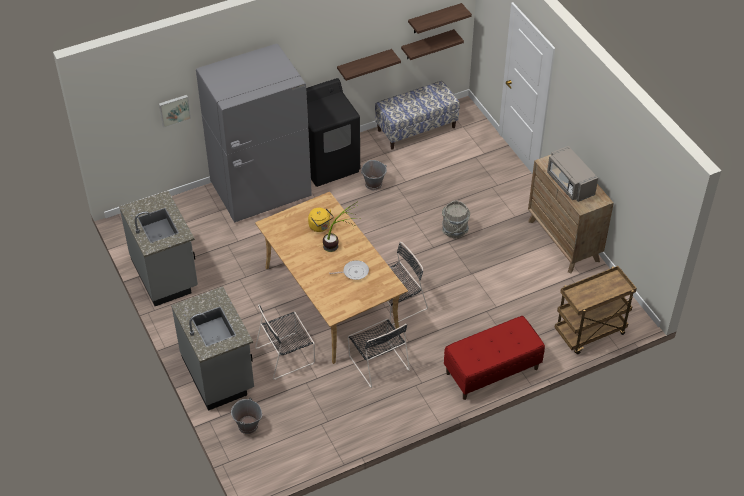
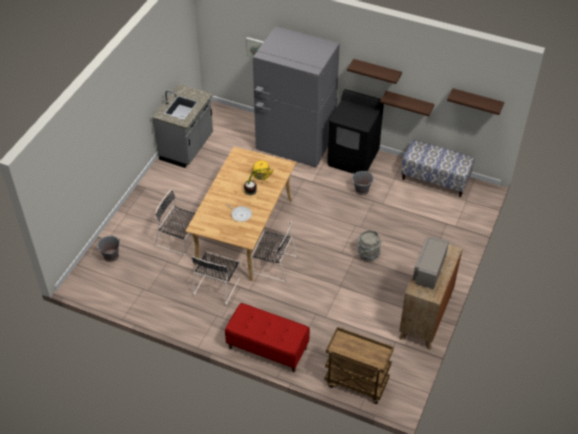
camera: 50 degrees right, 0 degrees up
grey counter [171,286,254,411] -> none
shelf [401,29,464,60] -> shelf moved to [347,59,402,84]

